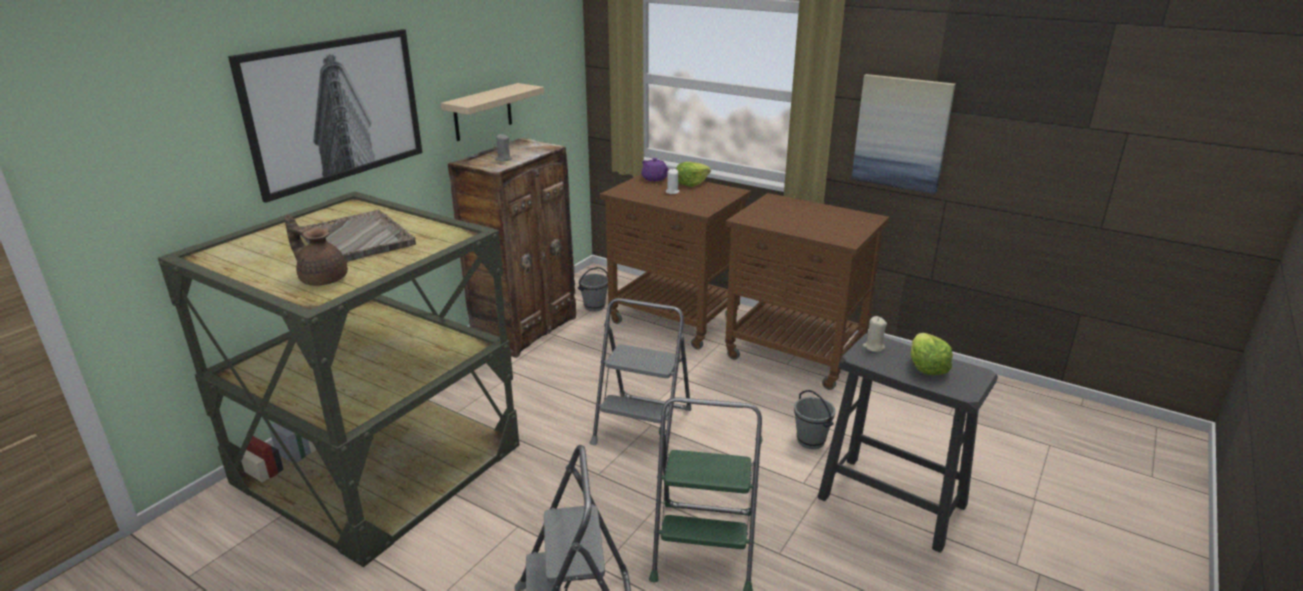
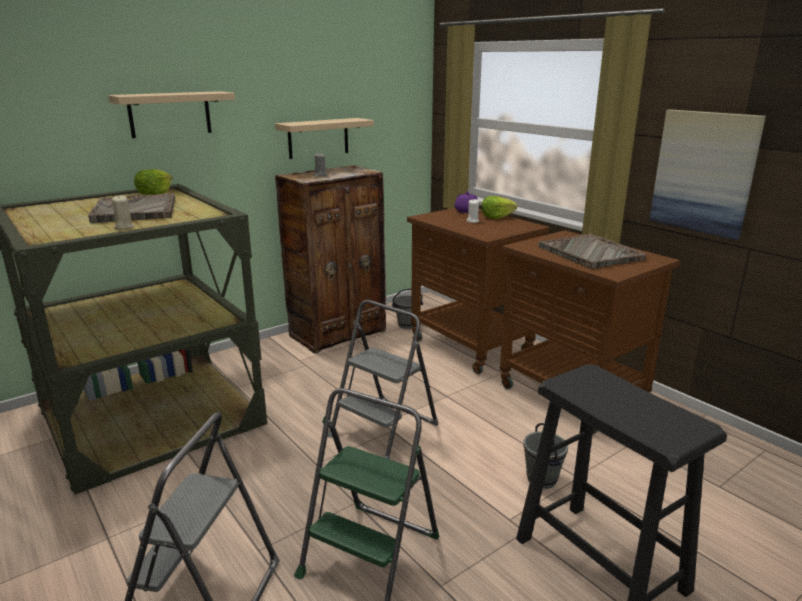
camera: 20 degrees right, 5 degrees down
picture [228,29,423,203] -> beige shelf [108,91,235,138]
brown teapot [284,215,348,286] -> none
beige candle [863,316,887,352] -> beige candle moved to [112,195,134,230]
lettuce [910,333,953,375] -> lettuce moved to [134,169,172,195]
none -> grey tray [538,234,646,269]

